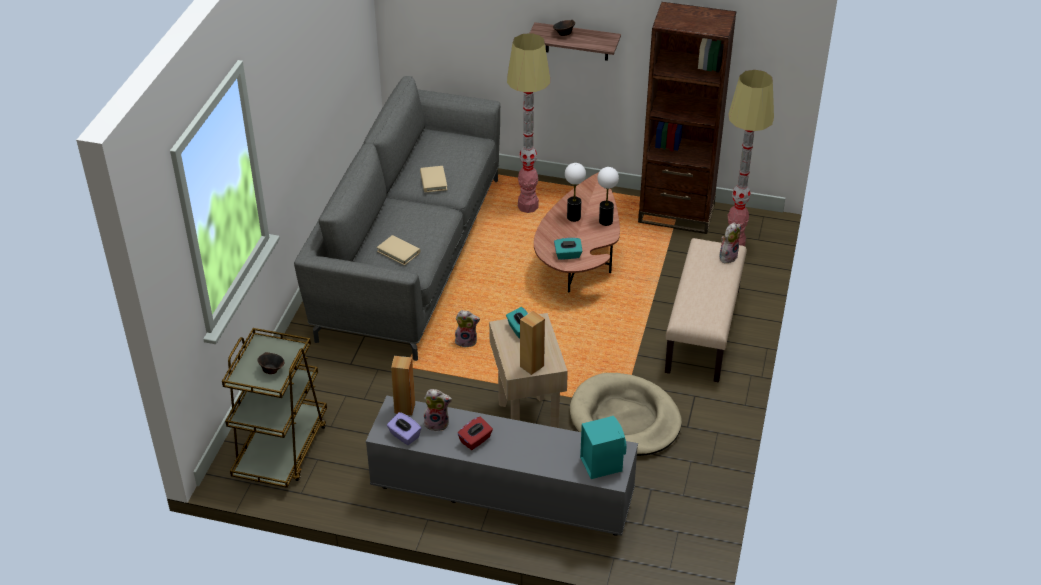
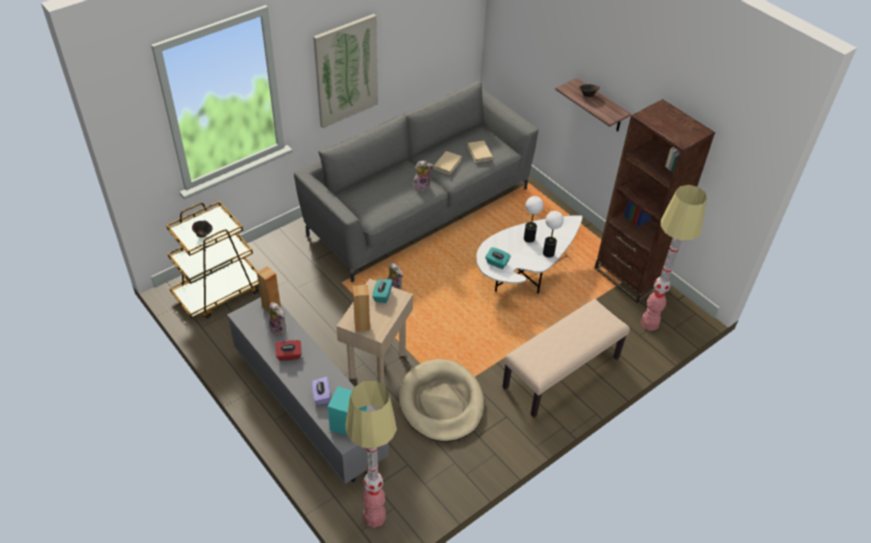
camera: 35 degrees right, 5 degrees up
beige book [377,235,421,266] -> beige book moved to [467,141,493,163]
purple tissue box [387,412,421,445] -> purple tissue box moved to [312,376,331,405]
floor lamp [507,33,550,213] -> floor lamp moved to [345,381,397,528]
brown coffee table [534,172,620,292] -> white coffee table [476,215,582,294]
plush toy [719,222,741,263] -> plush toy moved to [414,161,434,191]
none -> picture [313,14,378,128]

